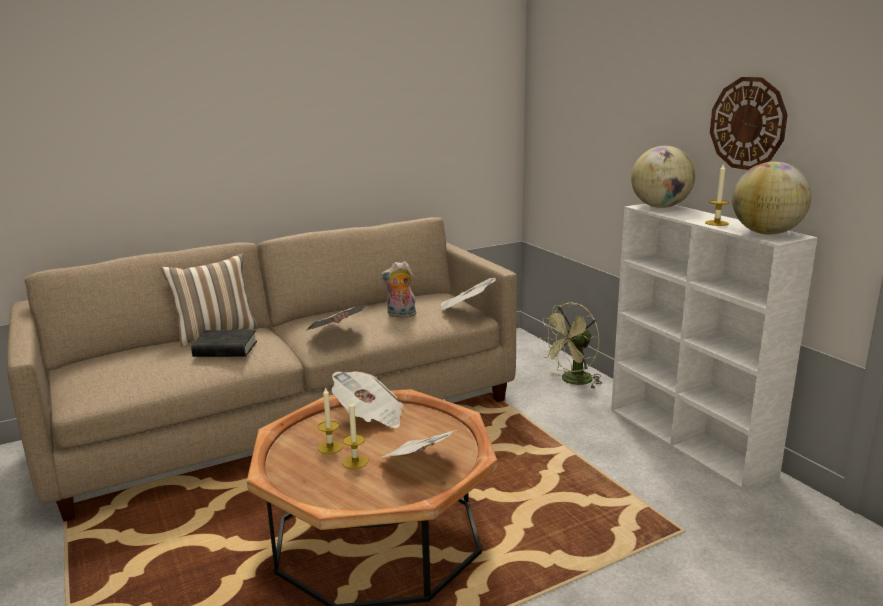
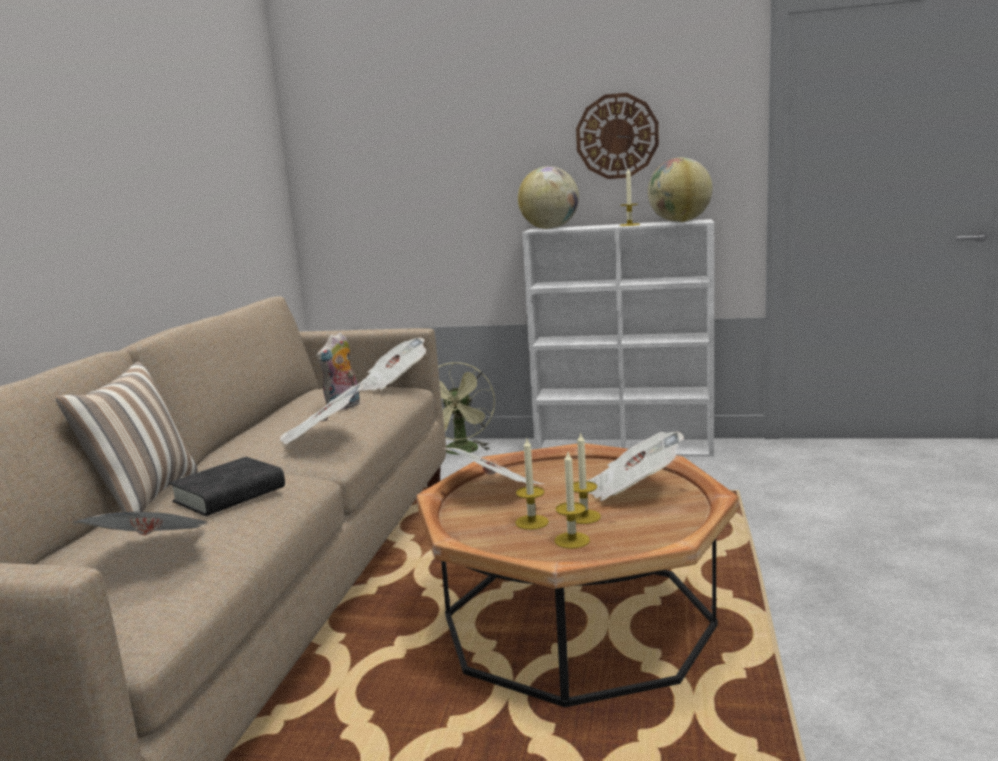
camera: 50 degrees left, 5 degrees down
none -> newspaper [71,512,207,535]
none -> candle [554,452,590,549]

